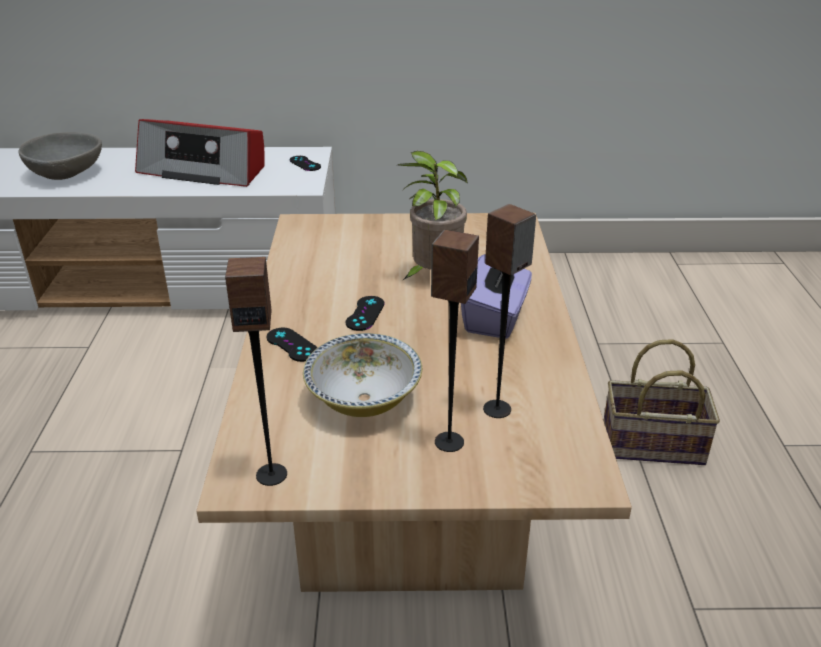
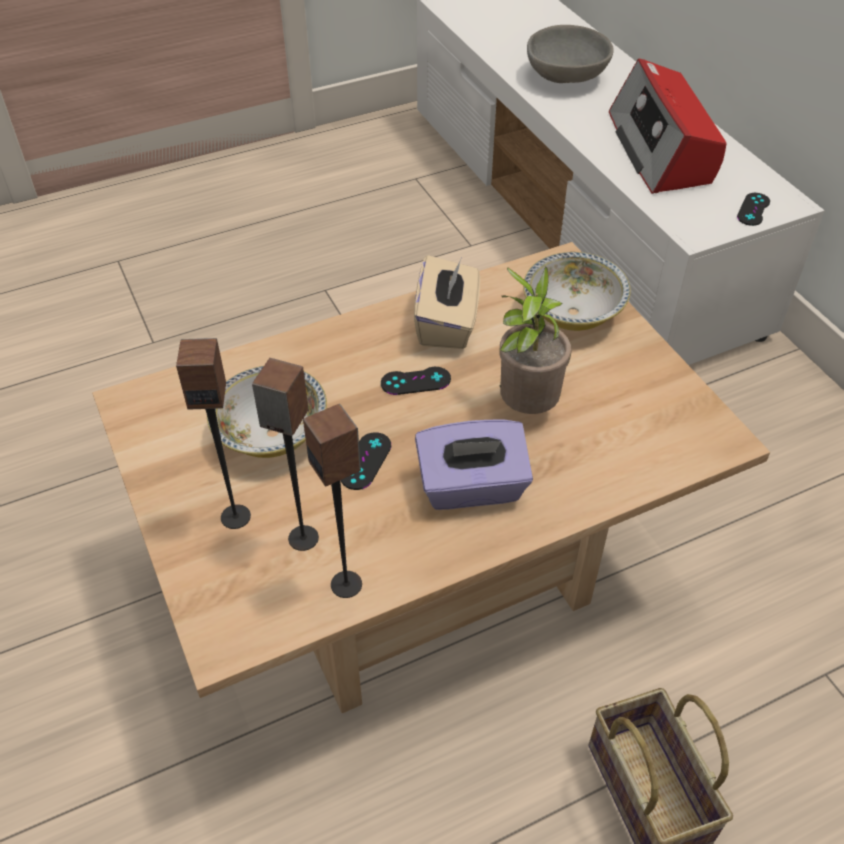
camera: 65 degrees right, 15 degrees up
speaker [225,256,287,486] -> speaker moved to [303,404,362,598]
black game controller [267,328,317,362] -> black game controller moved to [341,432,391,490]
none -> beige tissue box [414,255,480,349]
none -> bowl [523,252,631,331]

